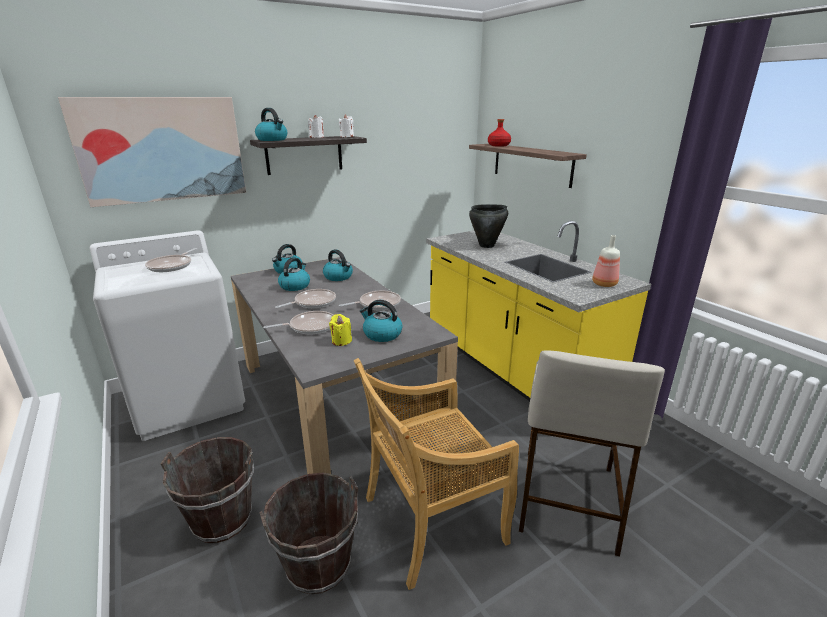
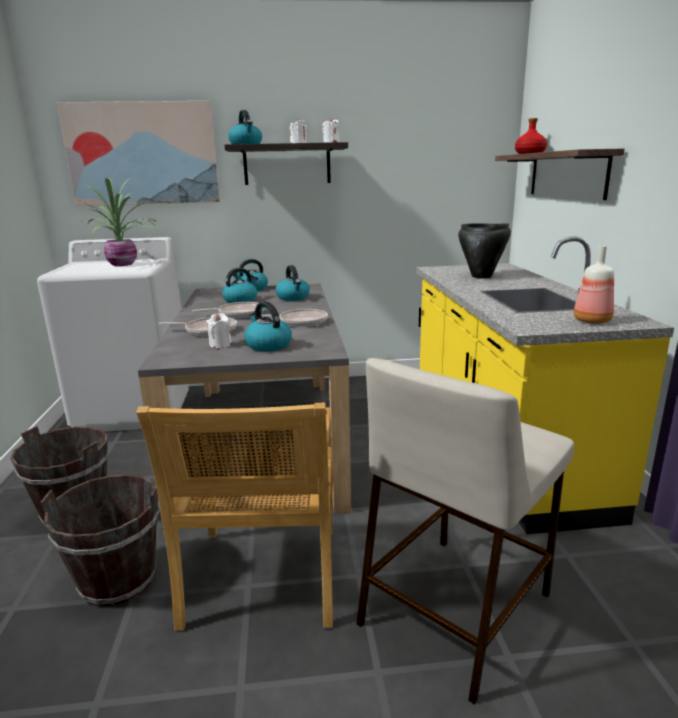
camera: 25 degrees right, 5 degrees down
frying pan [145,248,198,272] -> potted plant [66,178,156,266]
yellow candle [329,314,352,346] -> white candle [206,313,232,349]
beige chair [354,358,519,590] -> beige chair turned 90 degrees counterclockwise [136,403,333,631]

